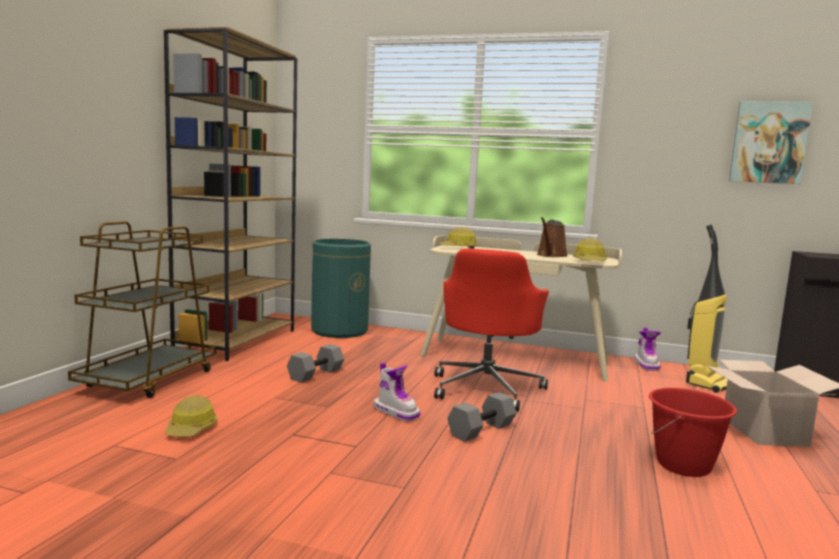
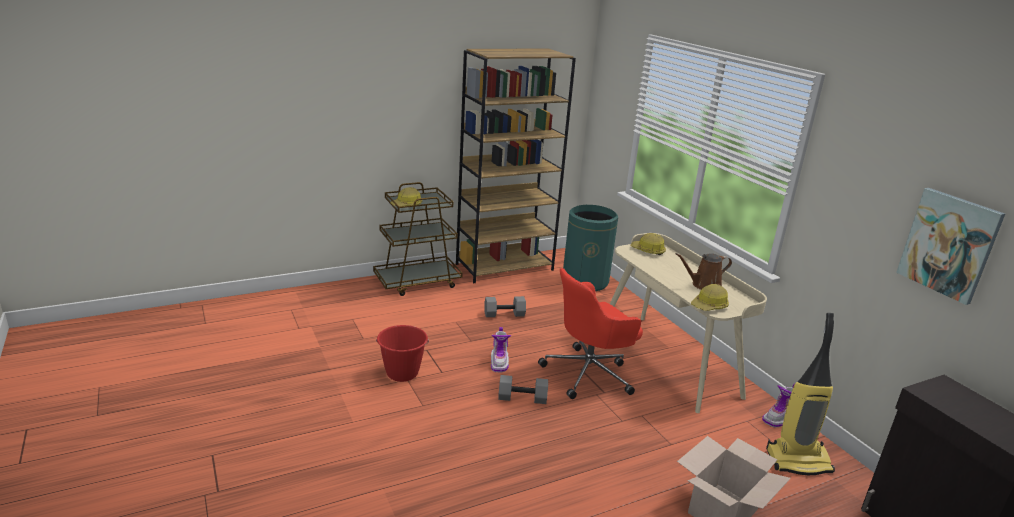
camera: 45 degrees right, 15 degrees up
hard hat [165,395,217,437] -> hard hat moved to [390,187,422,207]
red bucket [649,388,737,477] -> red bucket moved to [376,325,429,382]

